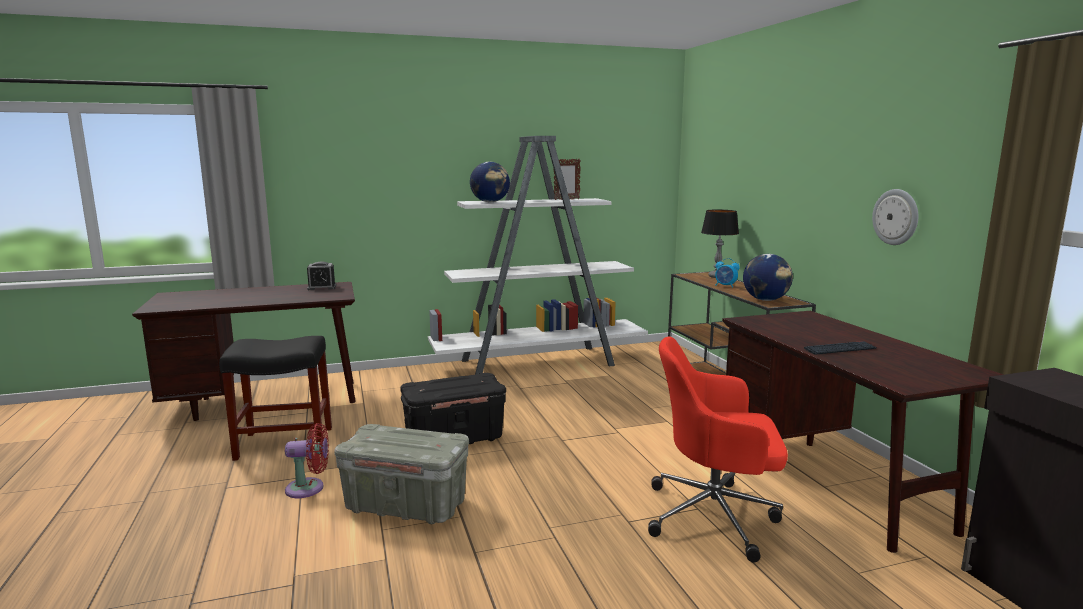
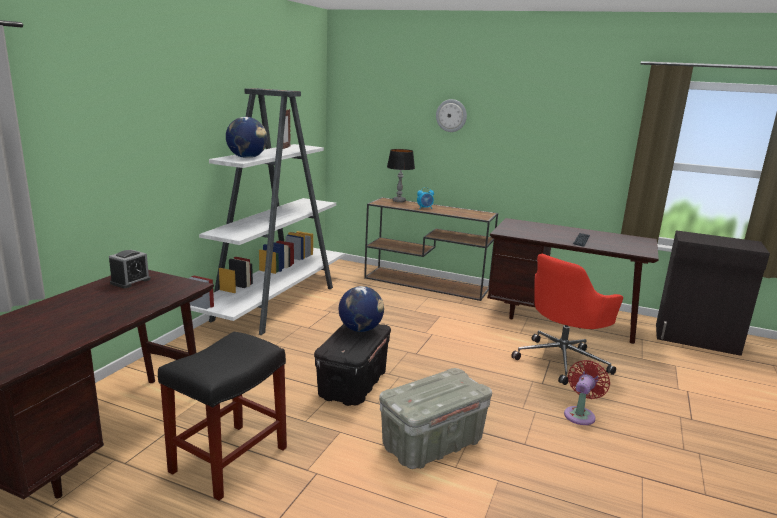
camera: 50 degrees left, 5 degrees up
red fan [285,423,329,498] -> red fan moved to [564,360,610,425]
globe [743,254,793,301] -> globe moved to [339,286,384,332]
wall clock [872,189,918,245] -> wall clock moved to [436,99,467,132]

